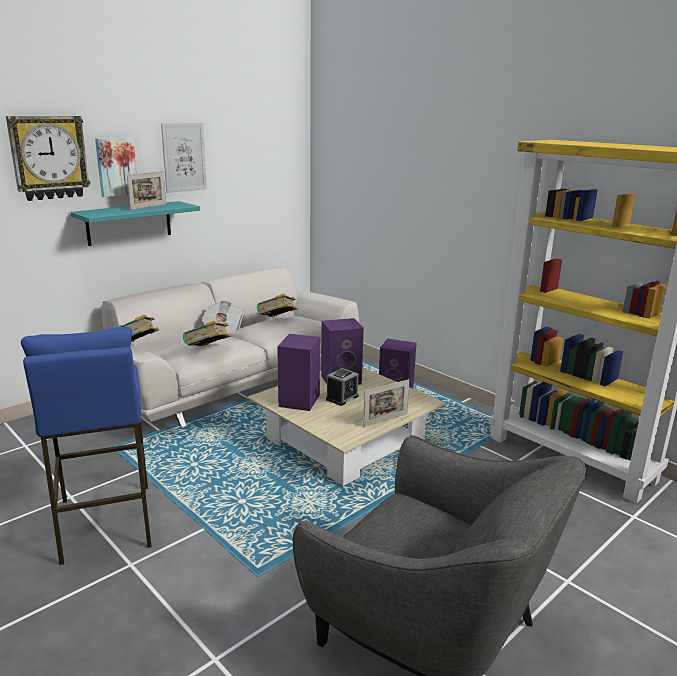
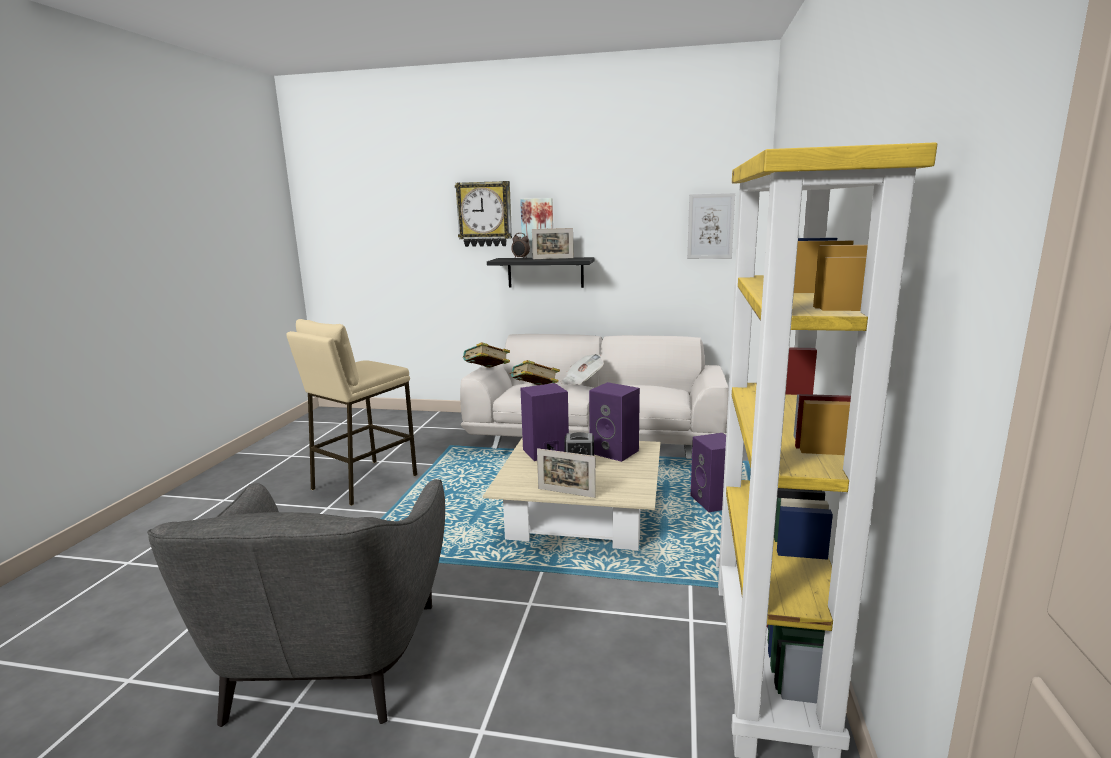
camera: 55 degrees right, 5 degrees down
blue stool [21,327,152,565] -> beige stool [286,319,417,506]
turquoise shelf [70,201,200,246] -> black shelf [487,257,595,288]
picture [161,123,207,193] -> picture moved to [687,193,735,259]
book [257,294,298,317] -> none
none -> alarm clock [511,233,530,259]

